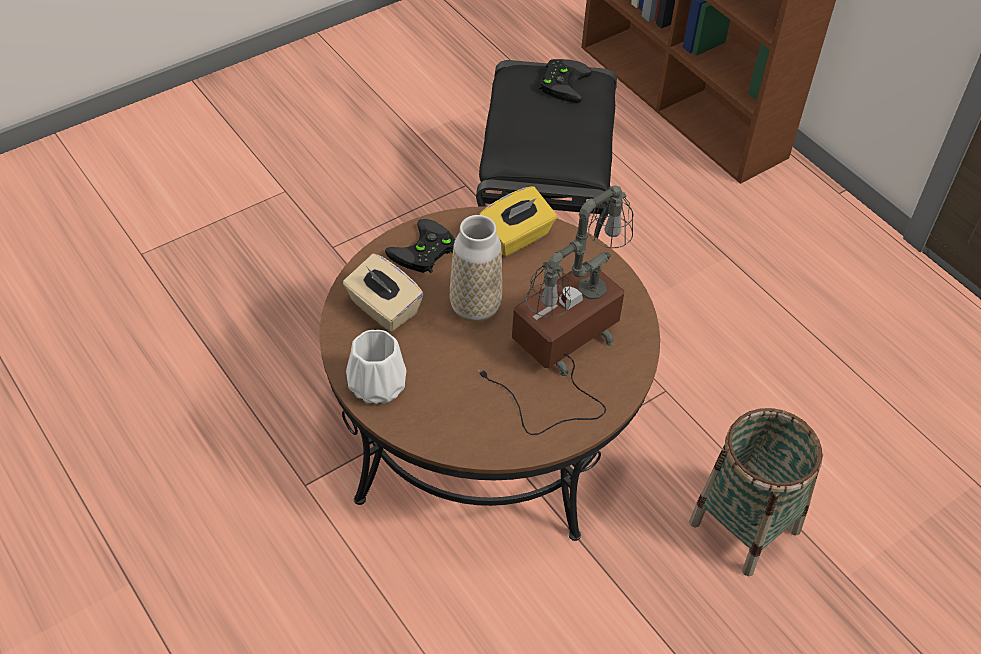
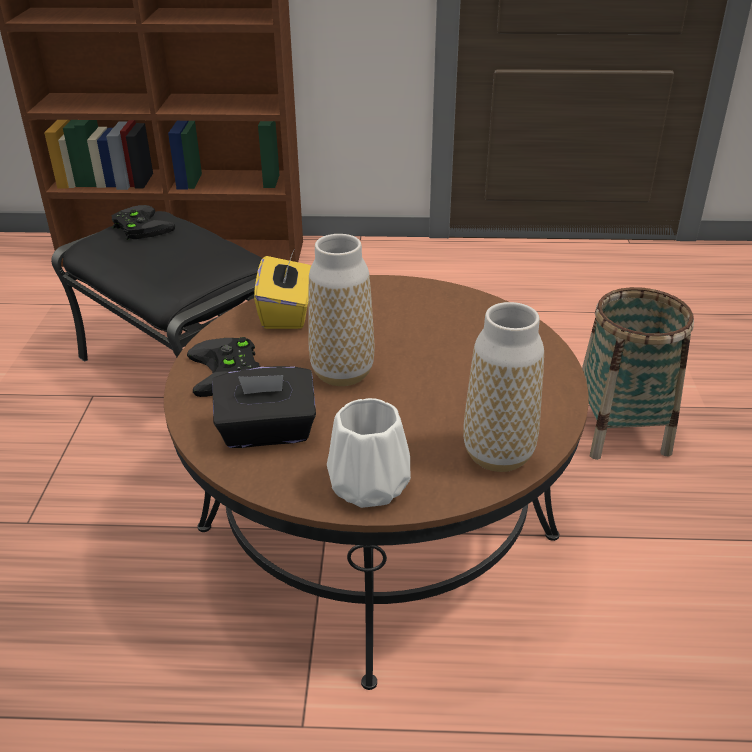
camera: 50 degrees left, 15 degrees down
beige tissue box [343,254,424,332] -> black tissue box [212,366,316,448]
table lamp [480,186,634,435] -> none
none -> vase [464,302,544,472]

